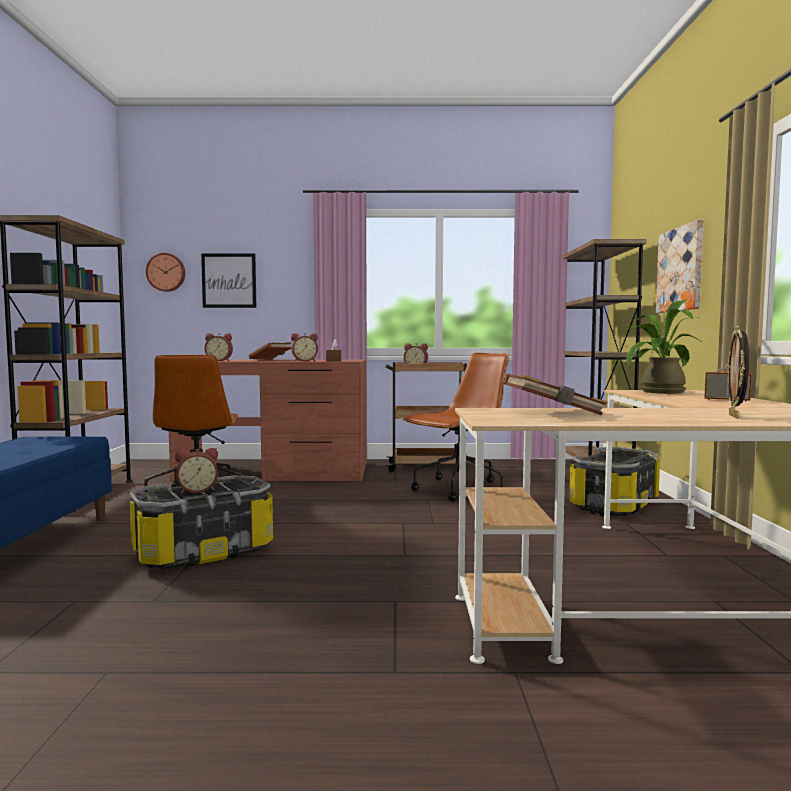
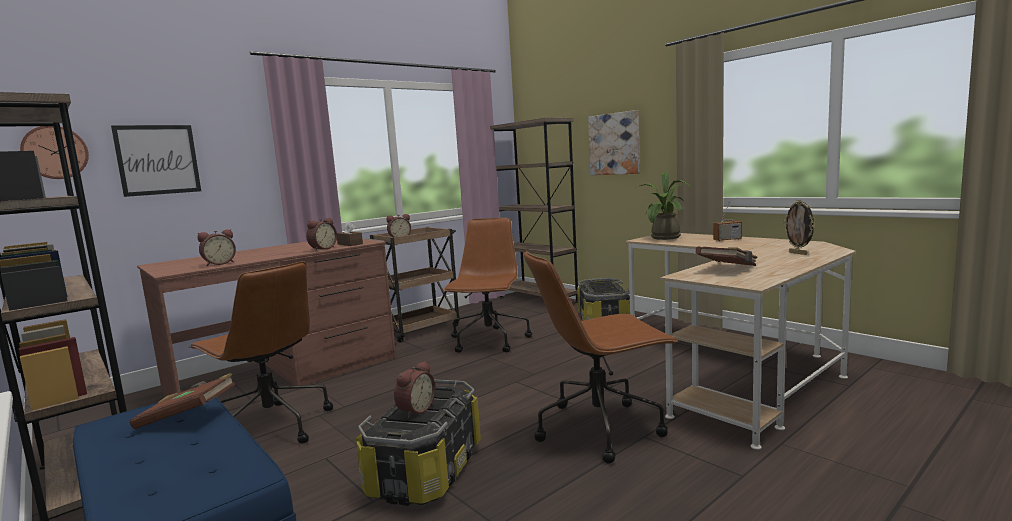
camera: 40 degrees left, 5 degrees up
brown book [249,342,291,360] -> brown book moved to [130,373,236,429]
none -> brown office chair [524,251,679,463]

